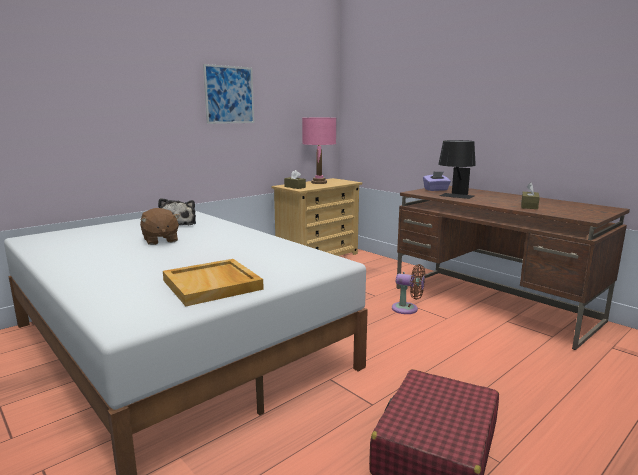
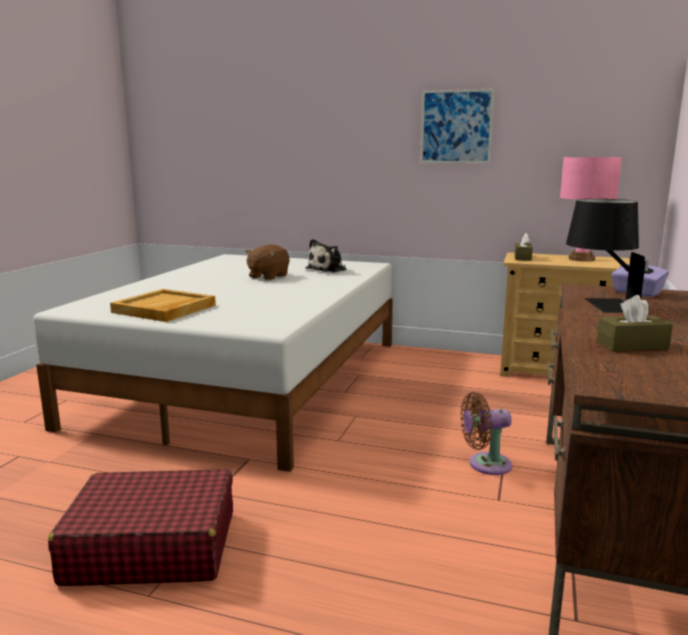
camera: 60 degrees right, 0 degrees up
brown fan [392,264,425,314] -> brown fan turned 90 degrees clockwise [461,392,512,475]

